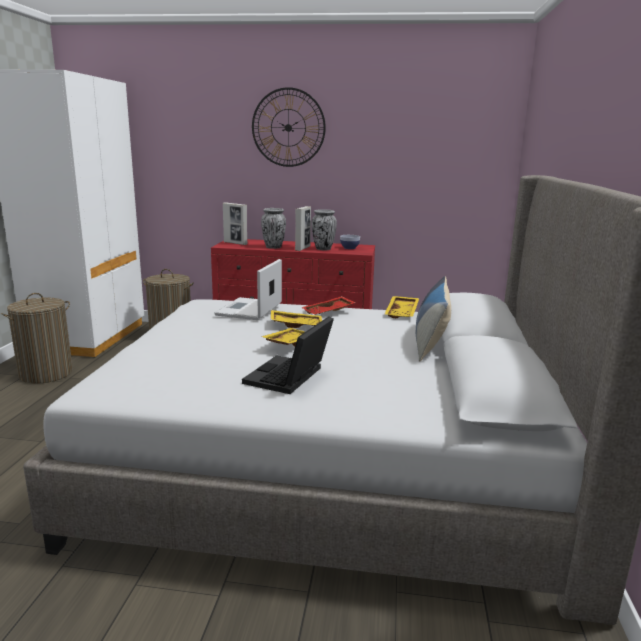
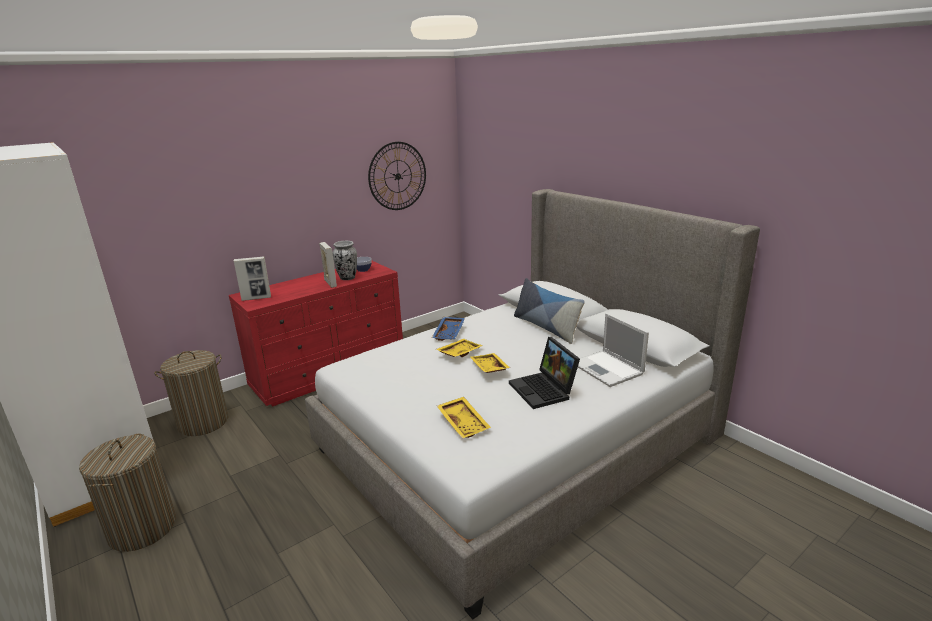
camera: 45 degrees left, 5 degrees up
laptop [214,259,282,320] -> laptop moved to [578,313,649,387]
wall clock [252,87,326,167] -> wall clock moved to [368,142,426,210]
vase [261,208,286,249] -> none
red tray [301,296,356,315] -> blue tray [432,317,465,341]
yellow tray [384,296,419,318] -> yellow tray moved to [437,397,491,439]

